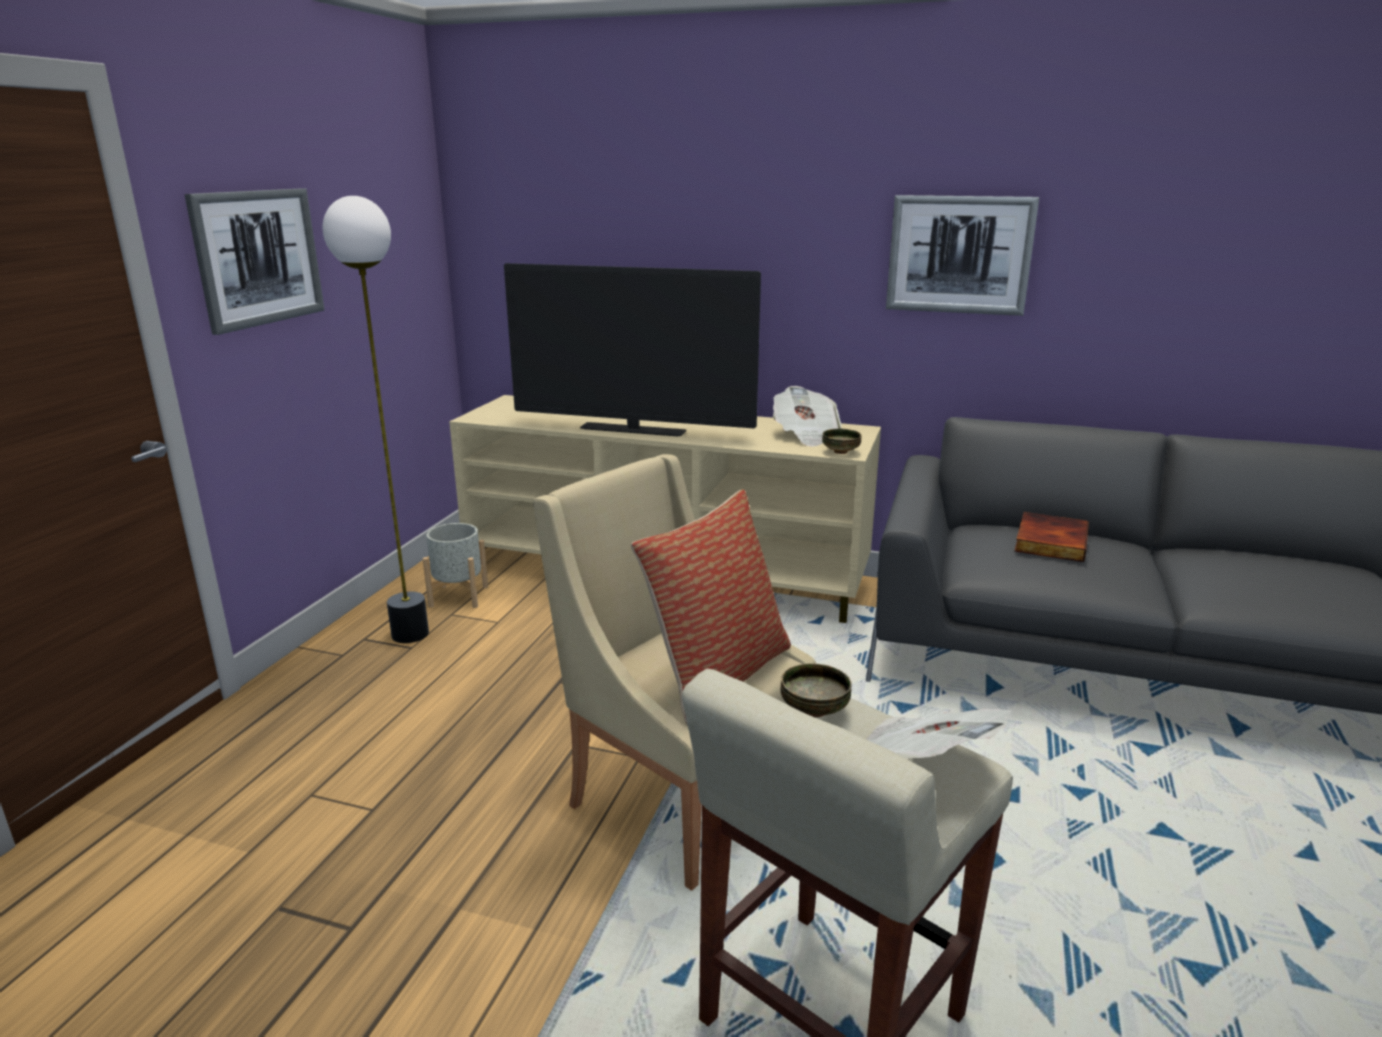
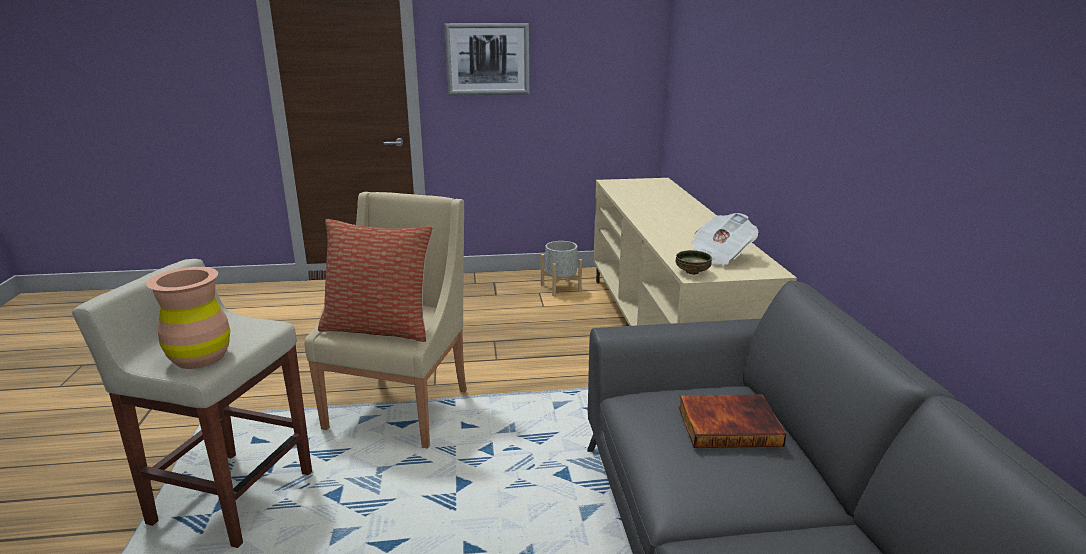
camera: 65 degrees right, 0 degrees up
floor lamp [322,196,429,643] -> none
television [504,263,761,436] -> none
bowl [781,663,852,717] -> none
newspaper [866,709,1013,759] -> brown vase [146,267,230,369]
picture [886,195,1039,316] -> none

